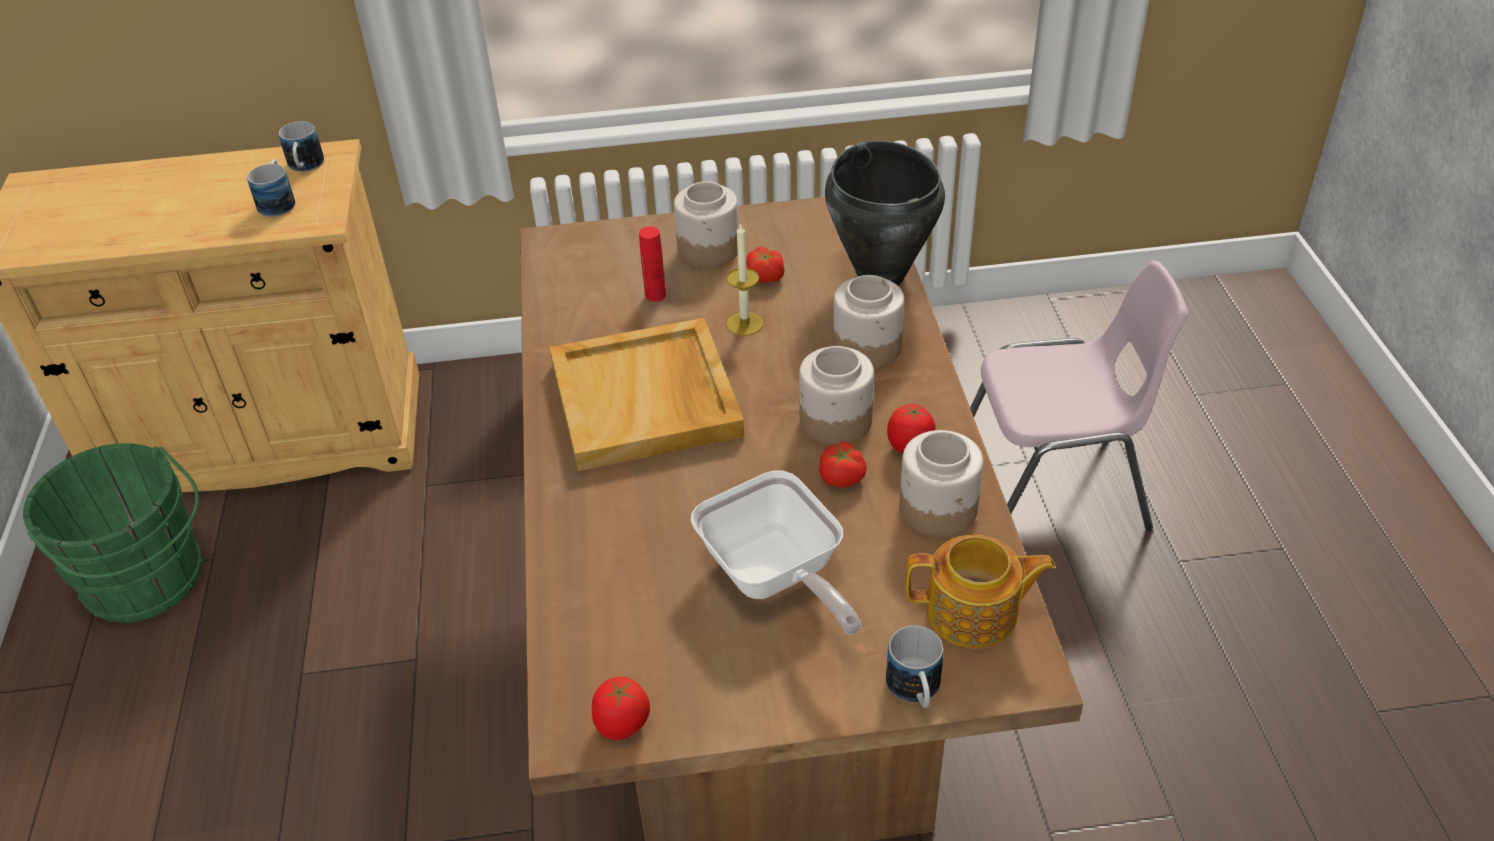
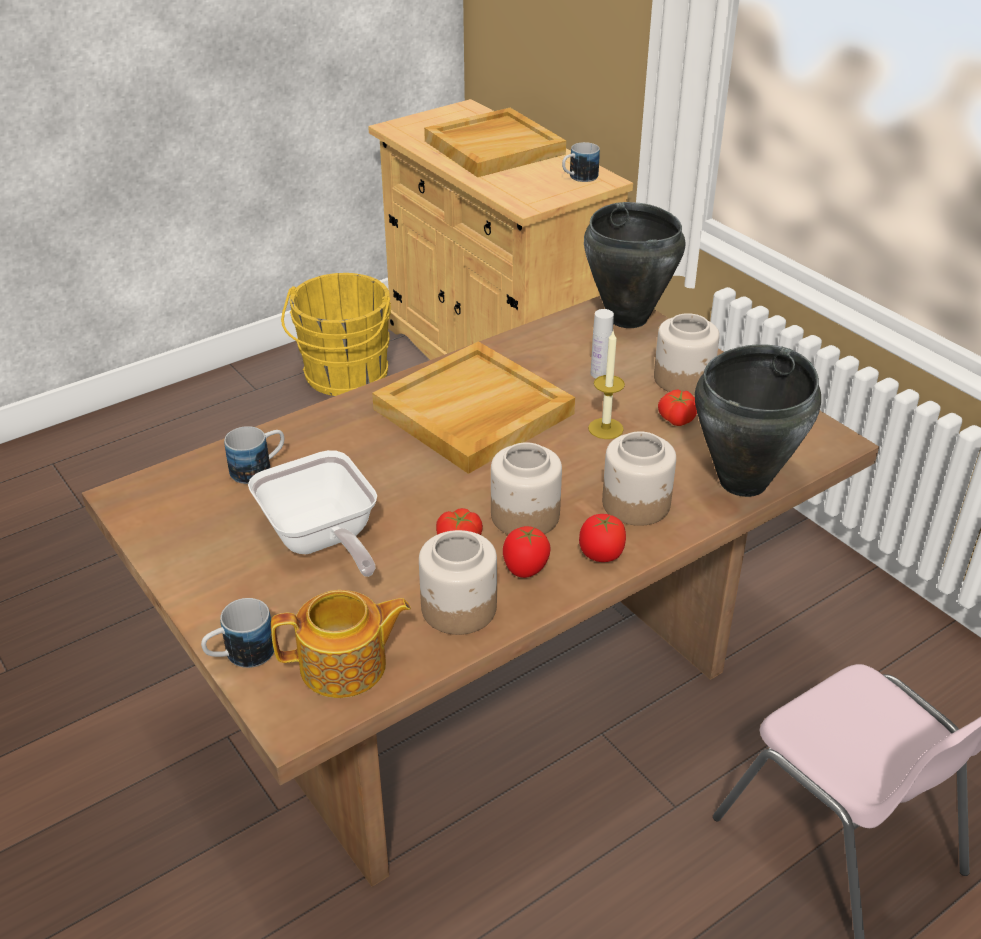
camera: 60 degrees right, 5 degrees down
green bucket [23,443,204,623] -> yellow bucket [281,273,391,396]
mug [247,159,295,217] -> mug moved to [224,426,284,484]
tomato [592,677,650,740] -> tomato moved to [579,514,626,562]
red bottle [639,226,666,302] -> white bottle [591,309,614,378]
frying pan [691,471,861,635] -> frying pan turned 60 degrees counterclockwise [248,450,377,577]
teapot [905,535,1056,648] -> teapot turned 75 degrees counterclockwise [271,590,411,698]
none -> beige tray [424,108,566,177]
none -> black cooking pot [584,202,686,328]

